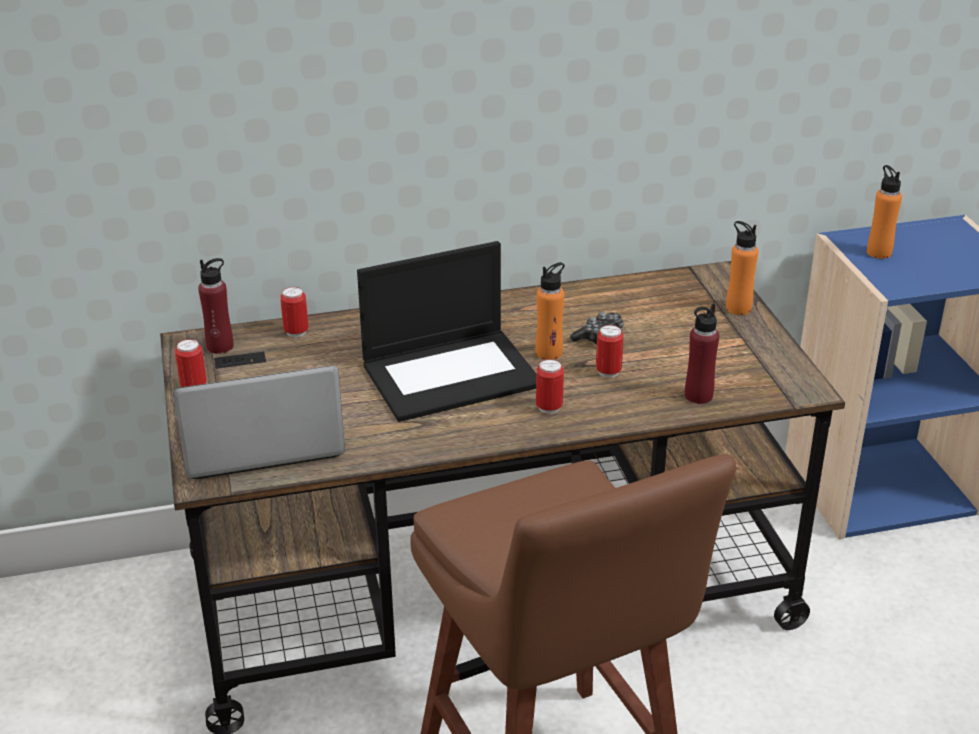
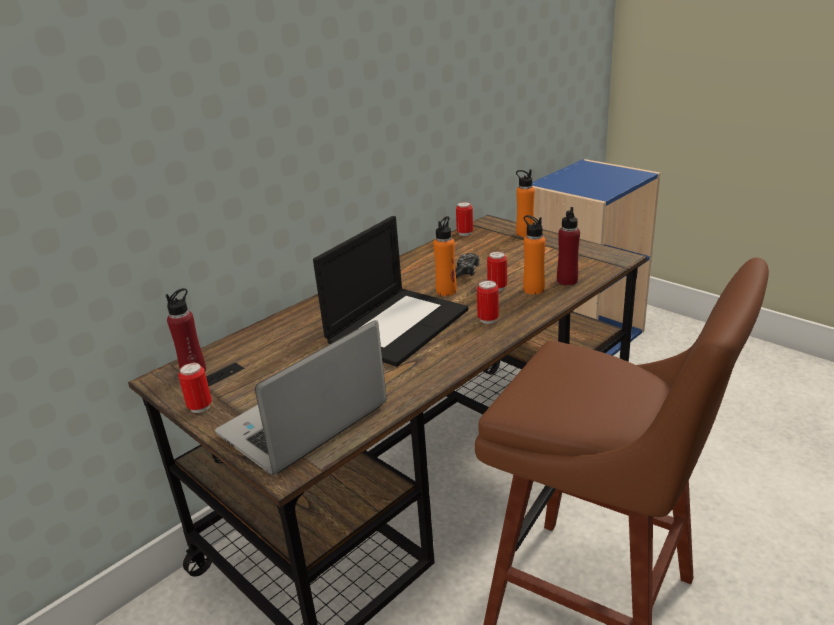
camera: 30 degrees left, 5 degrees down
can [280,287,308,337] -> can moved to [456,202,473,236]
orange bottle [867,165,902,259] -> orange bottle moved to [523,215,546,294]

